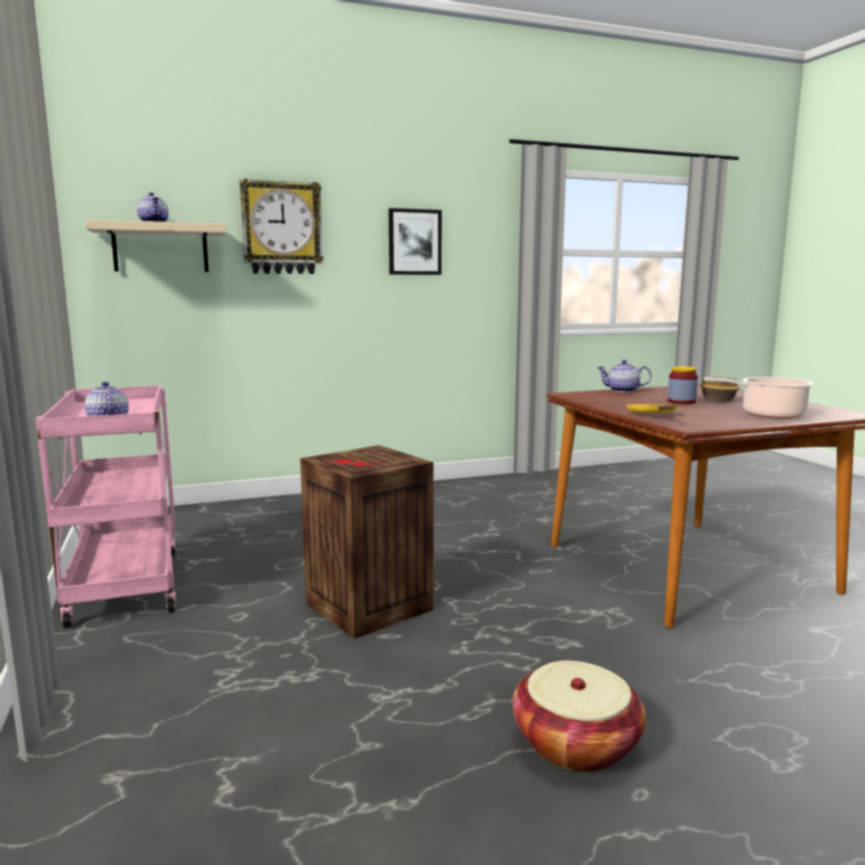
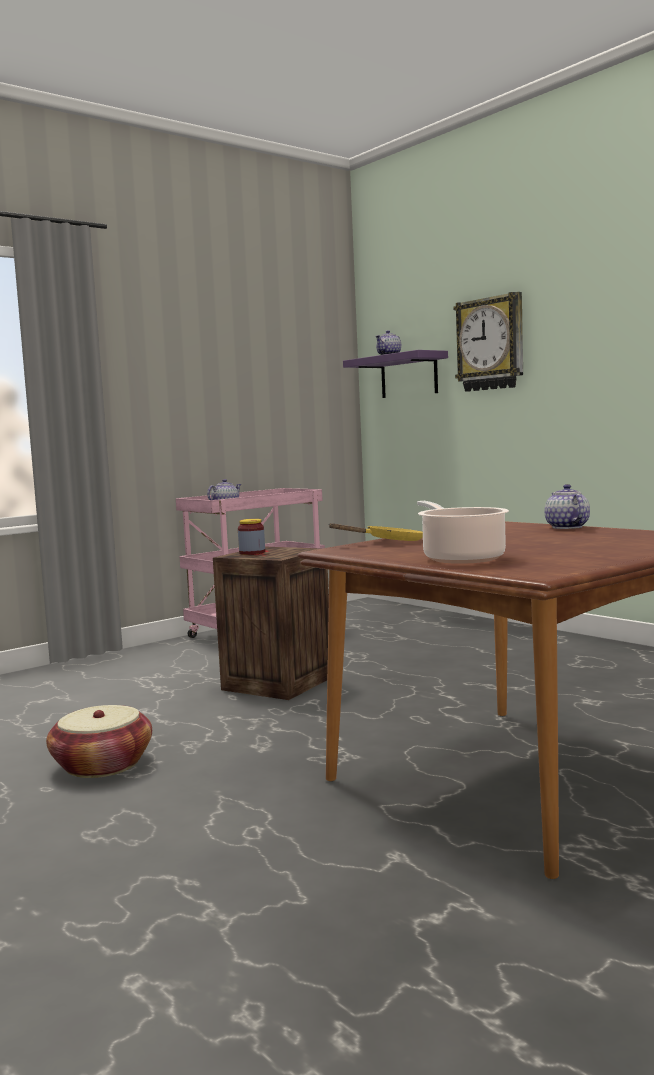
camera: 70 degrees right, 5 degrees down
beige shelf [85,220,226,272] -> purple shelf [343,350,448,398]
picture [389,208,442,275] -> none
jar [667,366,698,404] -> jar moved to [238,519,265,555]
bowl [699,376,741,402] -> none

